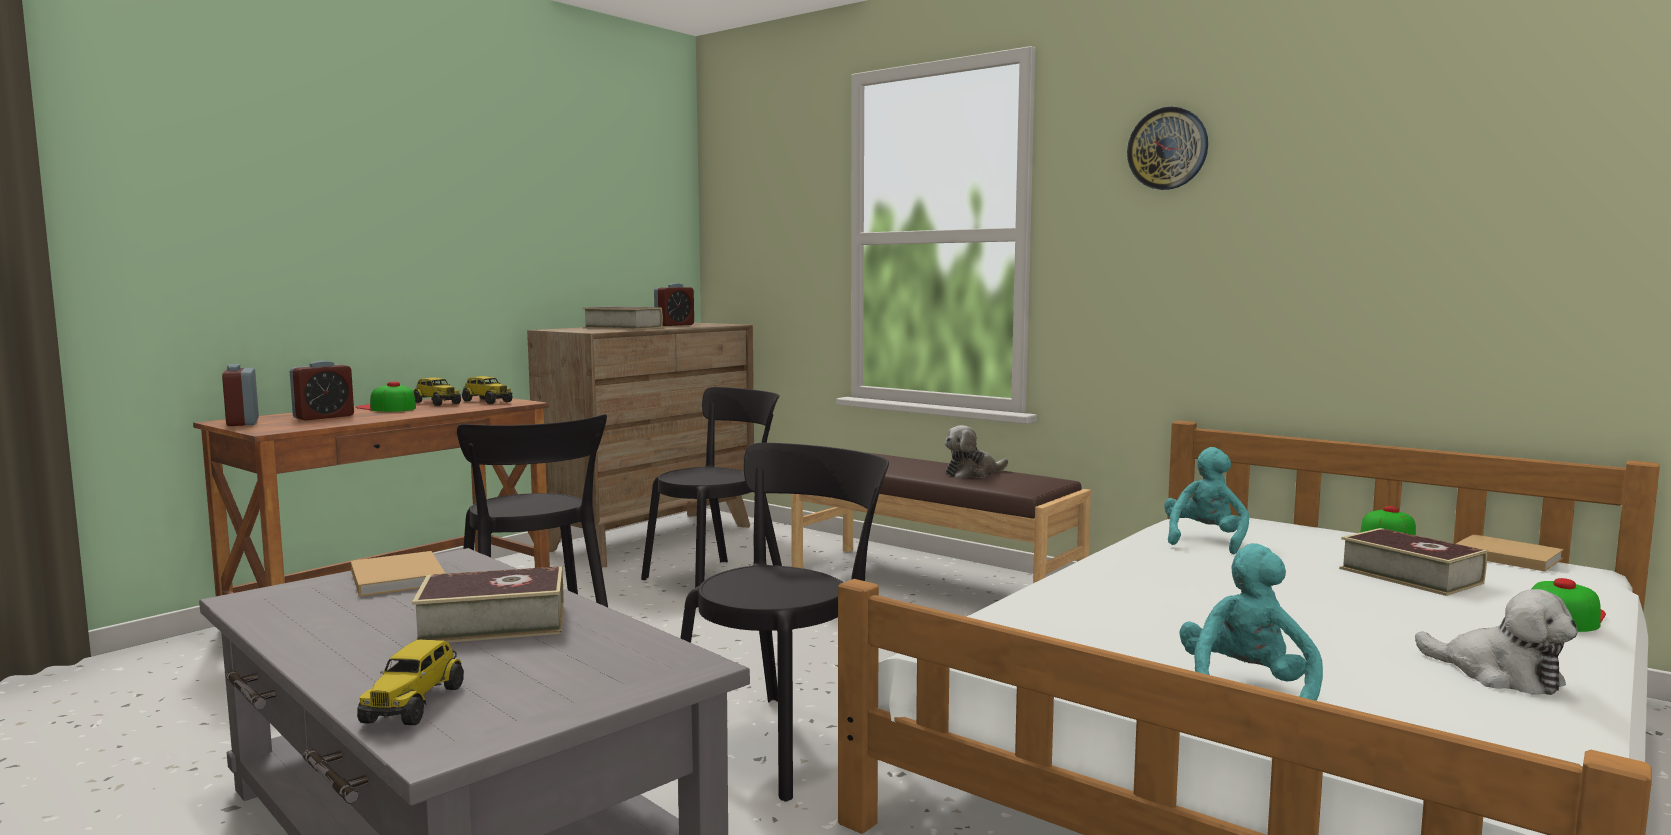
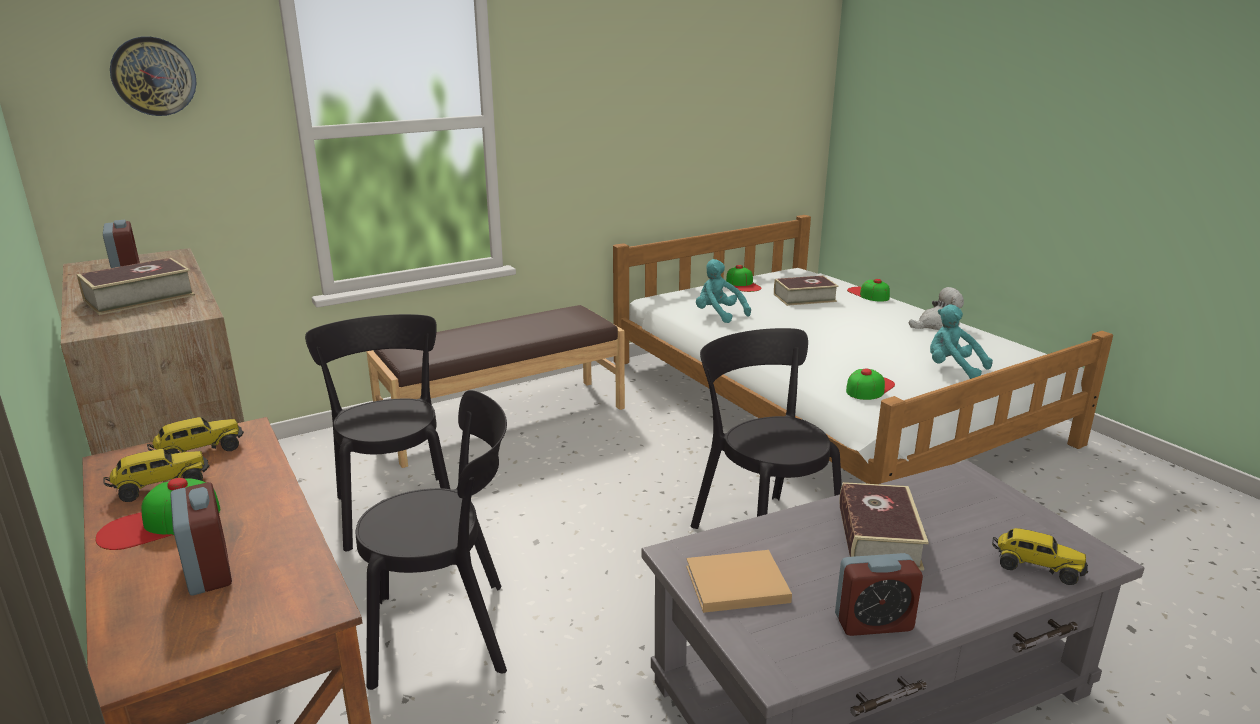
camera: 70 degrees left, 15 degrees up
alarm clock [222,364,259,426] -> alarm clock moved to [835,553,923,636]
plush toy [945,425,1008,478] -> none
wall clock [1127,107,1208,190] -> wall clock moved to [110,36,197,116]
beige book [1456,534,1564,572] -> none
none -> cap [846,368,895,400]

